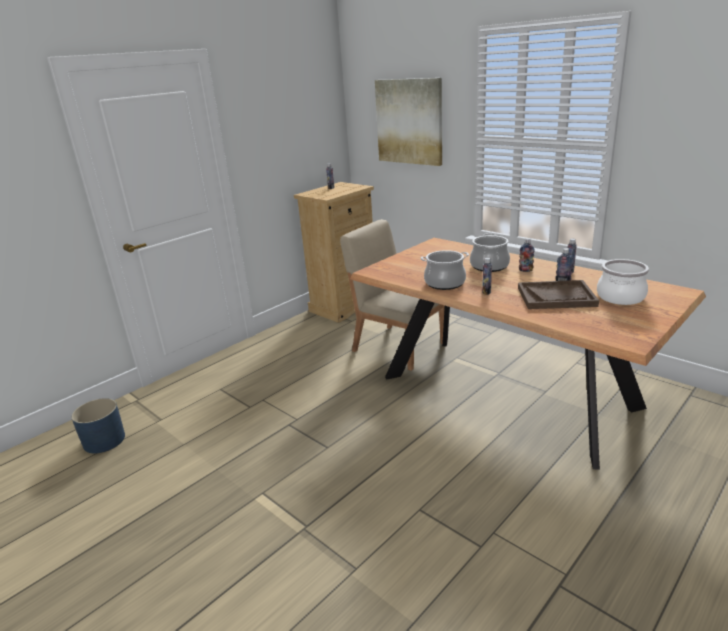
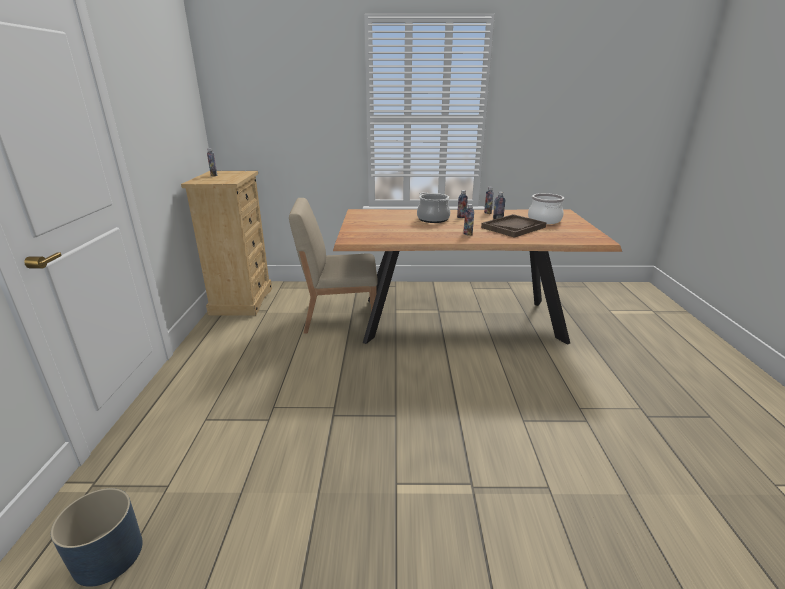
camera: 45 degrees left, 0 degrees up
picture [375,78,442,166] -> none
cooking pot [421,250,469,290] -> none

